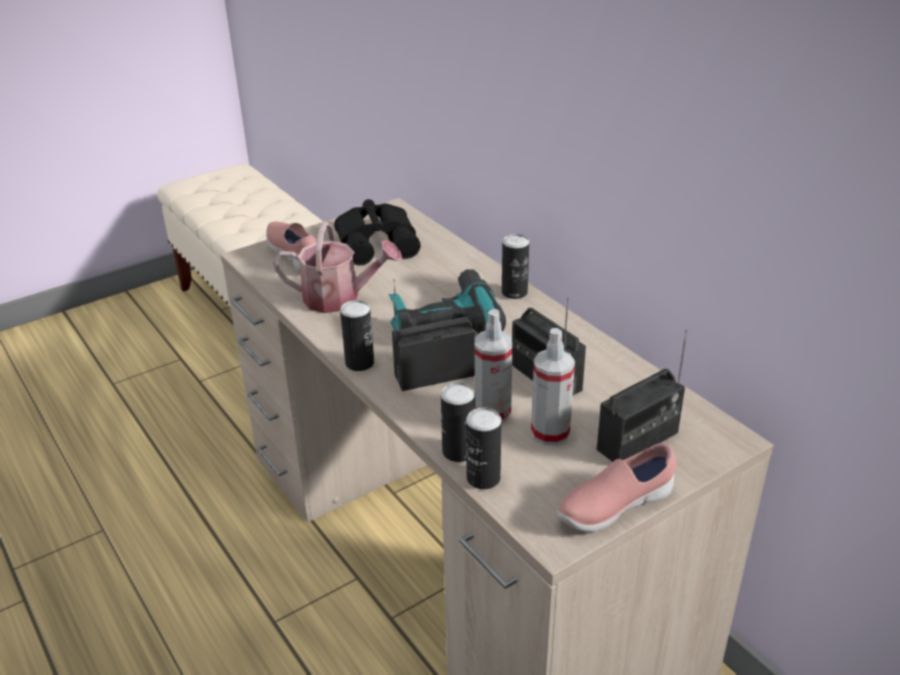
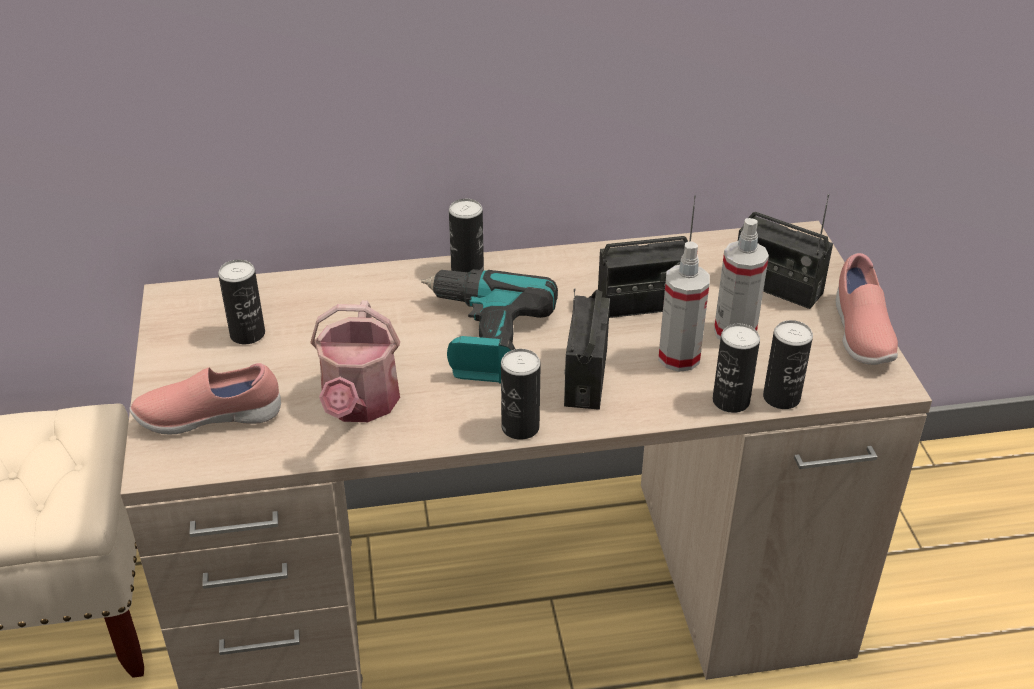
camera: 65 degrees left, 5 degrees up
watering can [273,222,402,313] -> watering can turned 150 degrees clockwise [310,300,400,422]
black binoculars [334,199,421,265] -> can [218,260,265,344]
radio [597,330,687,462] -> radio turned 135 degrees clockwise [738,194,833,309]

